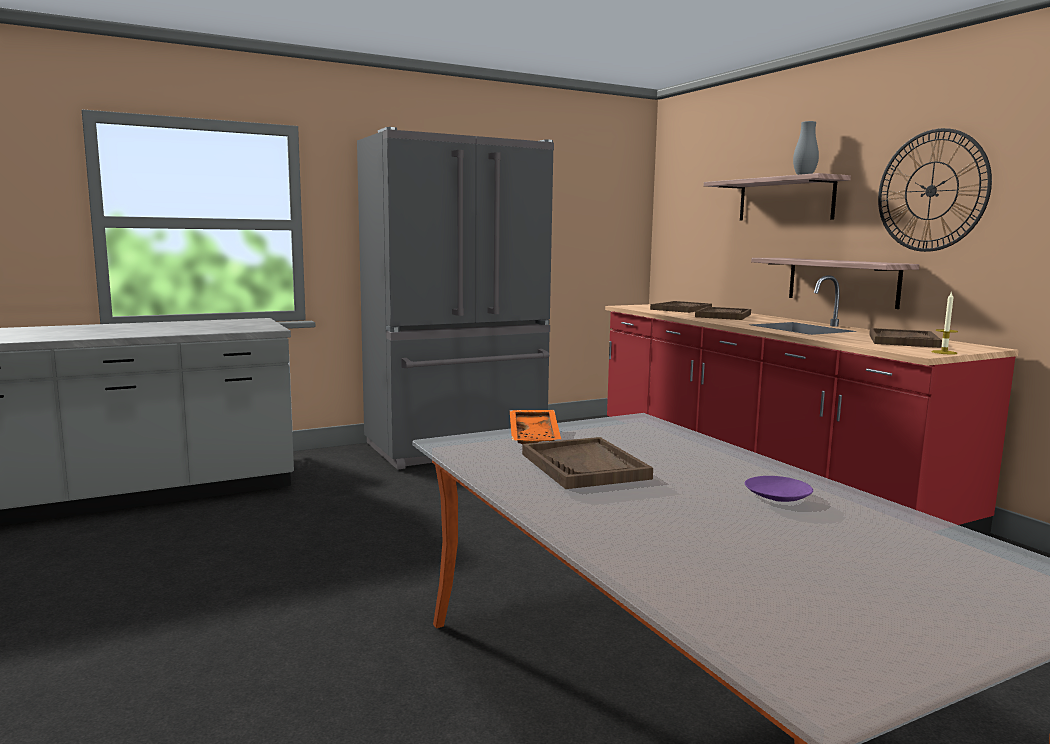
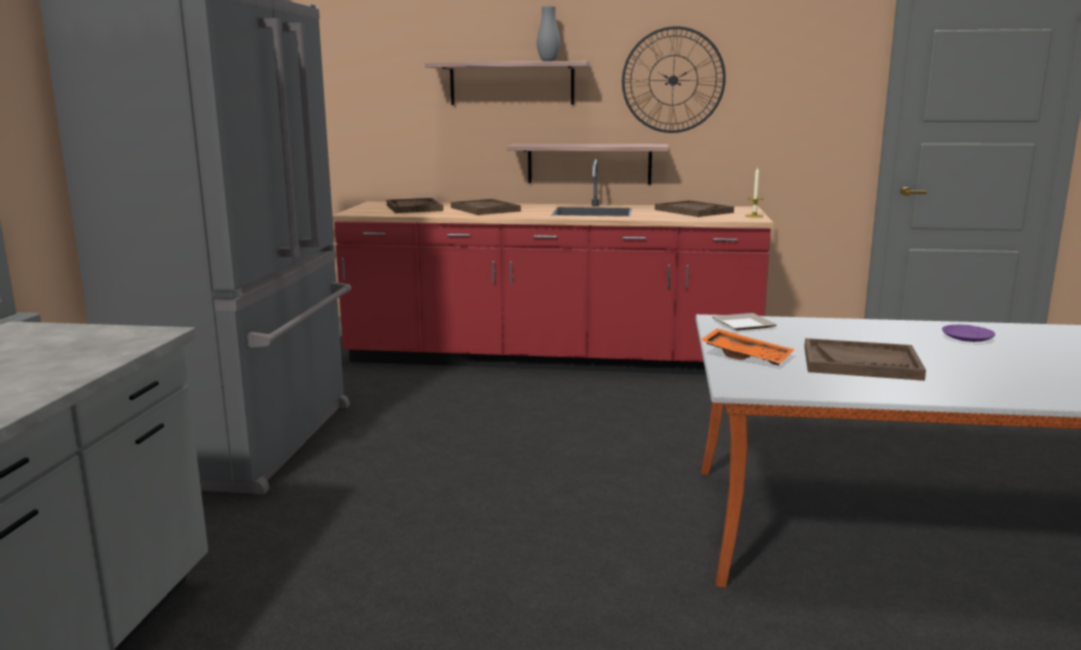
camera: 55 degrees left, 5 degrees up
none -> plate [712,313,777,331]

